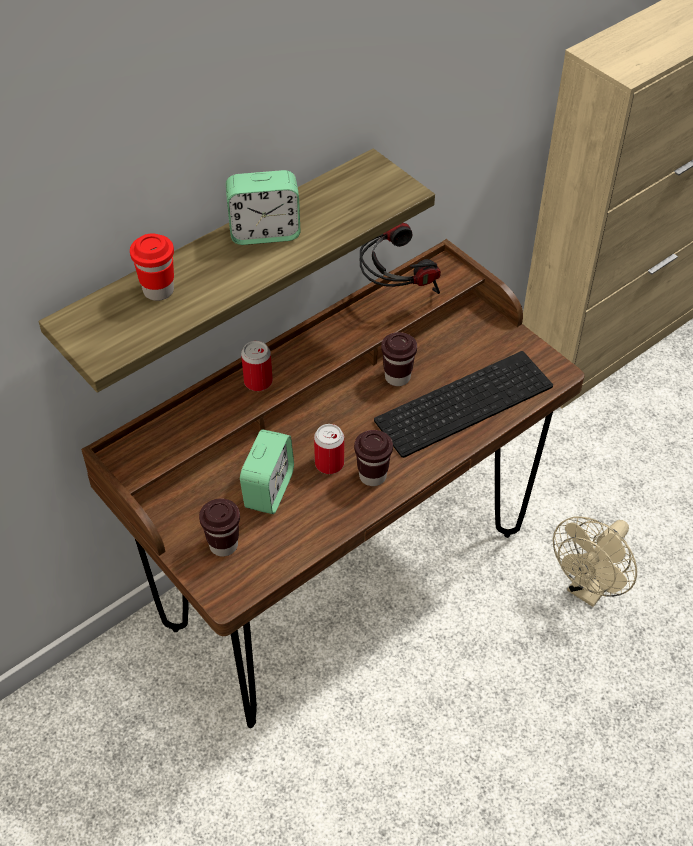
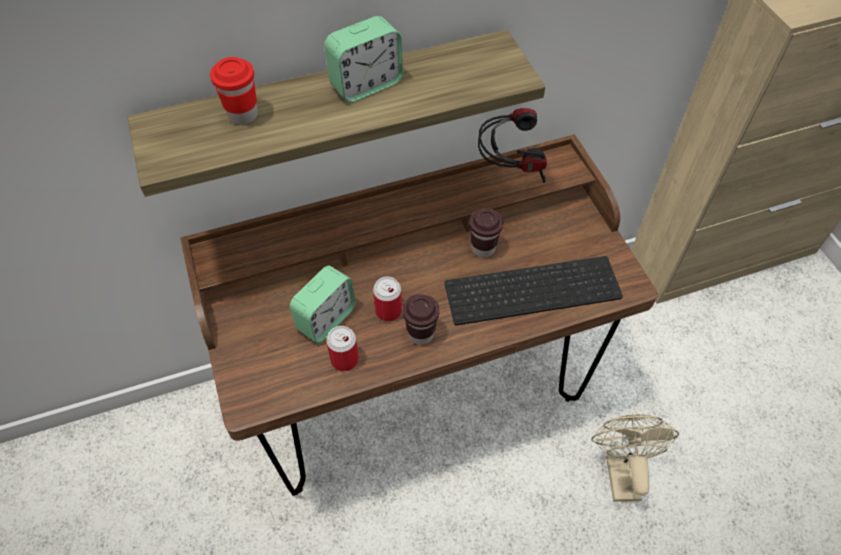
camera: 20 degrees right, 5 degrees up
brown cup [199,498,240,557] -> none
alarm clock [226,170,300,245] -> alarm clock turned 45 degrees counterclockwise [324,16,403,102]
can [241,341,273,391] -> can moved to [326,326,359,371]
beige fan [553,517,637,607] -> beige fan turned 120 degrees clockwise [591,414,679,501]

